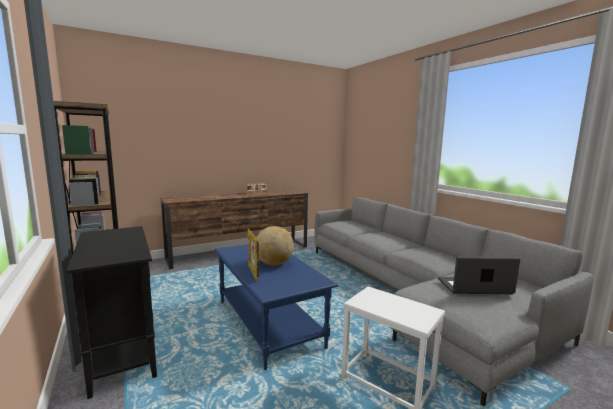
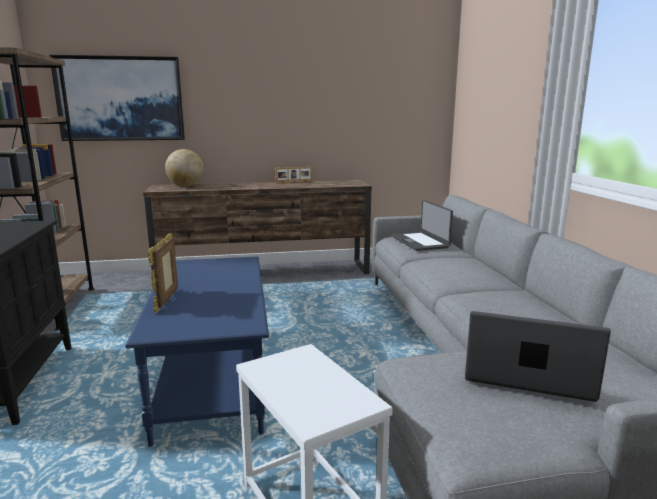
camera: 20 degrees right, 5 degrees up
globe [256,226,294,266] -> globe moved to [165,149,204,187]
none -> picture [49,55,185,141]
none -> laptop [391,200,453,251]

